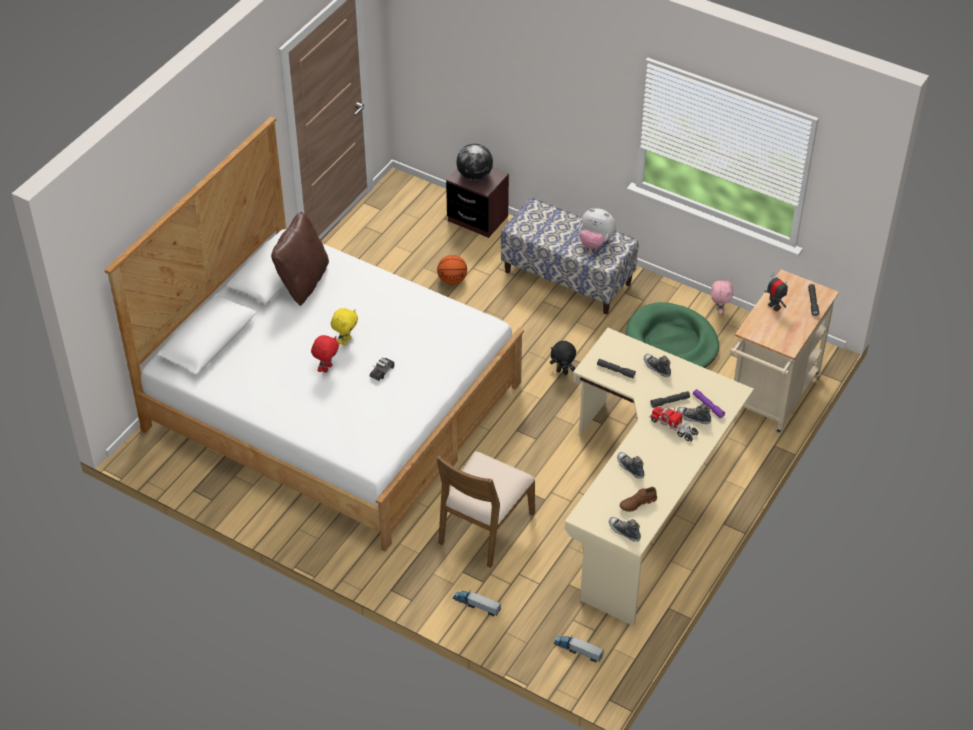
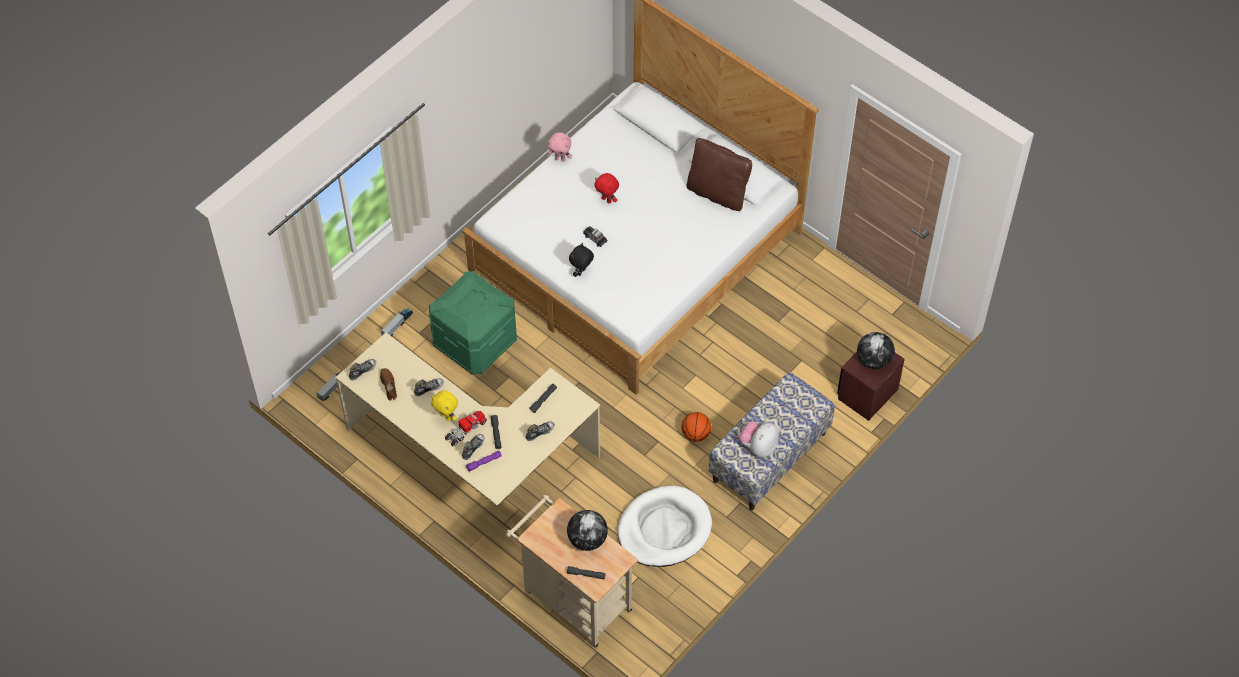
camera: 100 degrees right, 10 degrees up
yellow plush toy [331,308,358,345] -> yellow plush toy moved to [431,390,458,421]
brown chair [436,451,535,568] -> green storage box [429,271,517,375]
basketball [437,255,467,285] -> basketball moved to [682,412,711,442]
black plush toy [550,341,576,375] -> black plush toy moved to [569,243,594,277]
green dog bed [626,302,719,368] -> white dog bed [618,486,712,567]
pink plush toy [711,279,733,315] -> pink plush toy moved to [548,132,572,162]
toy robot [764,274,788,312] -> globe [567,510,608,551]

